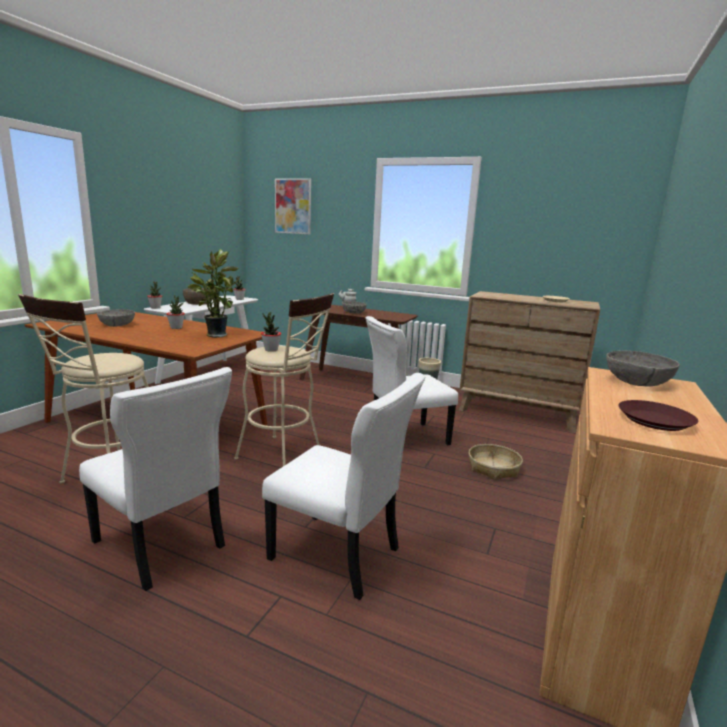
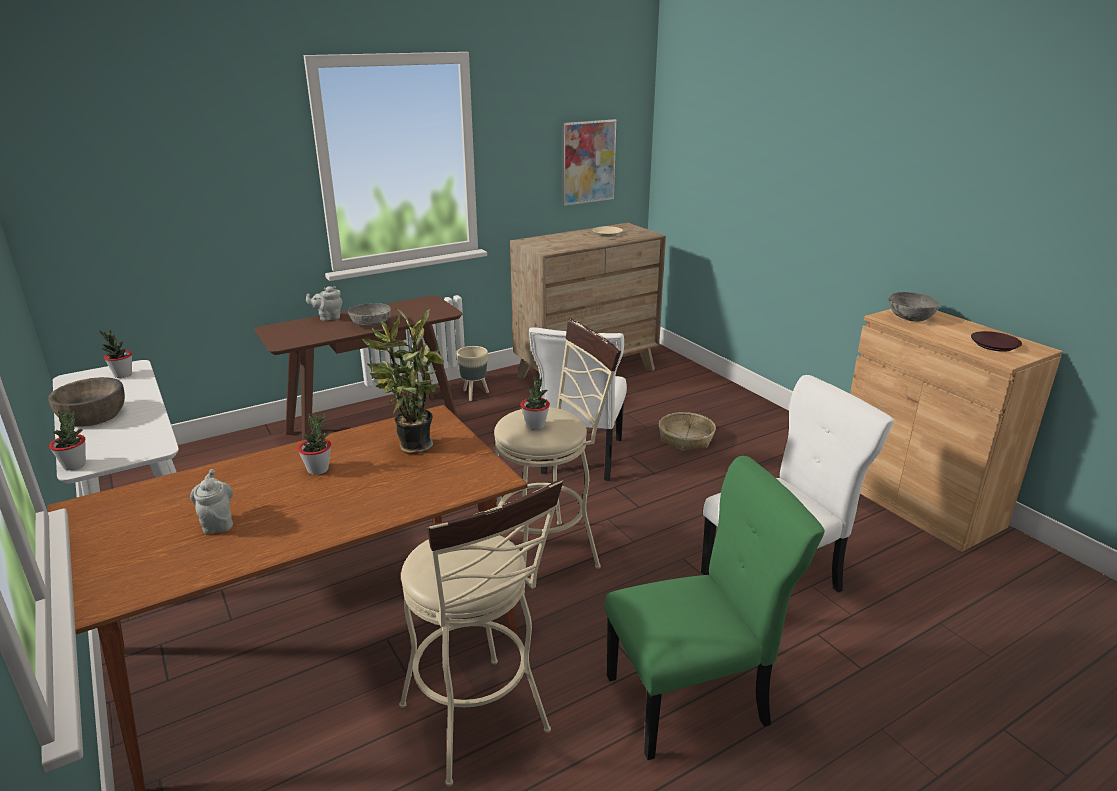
camera: 55 degrees left, 10 degrees up
white chair [79,367,232,591] -> green chair [605,456,825,760]
grey bowl [97,309,135,327] -> grey teapot [190,469,233,534]
picture [275,178,311,234] -> picture moved to [562,119,616,206]

